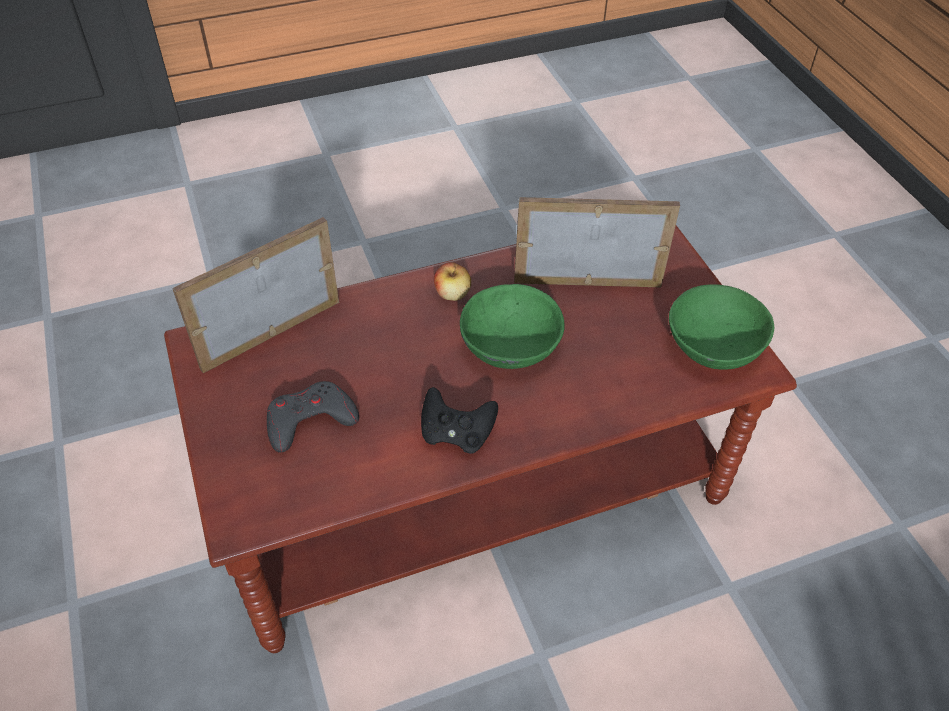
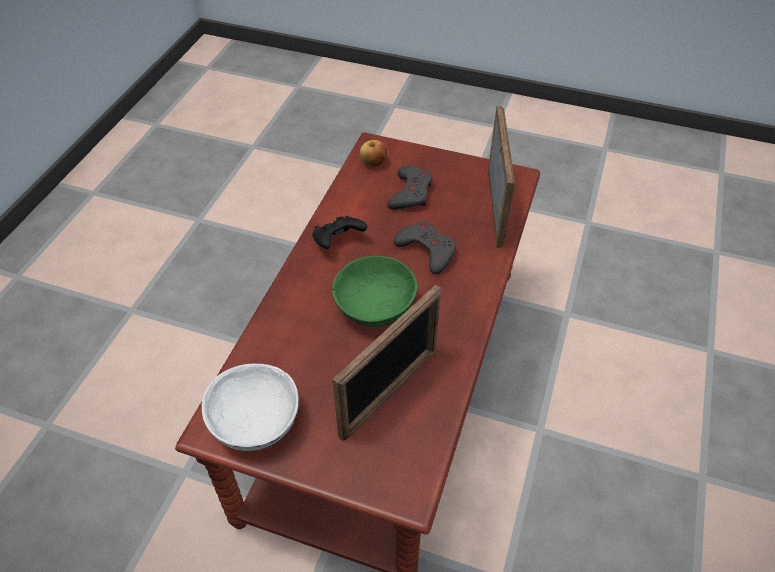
camera: 130 degrees right, 0 degrees up
apple [434,262,471,301] -> apple moved to [360,140,387,167]
green bowl [669,284,774,370] -> white bowl [202,364,299,451]
none -> grey game controller [393,222,456,274]

